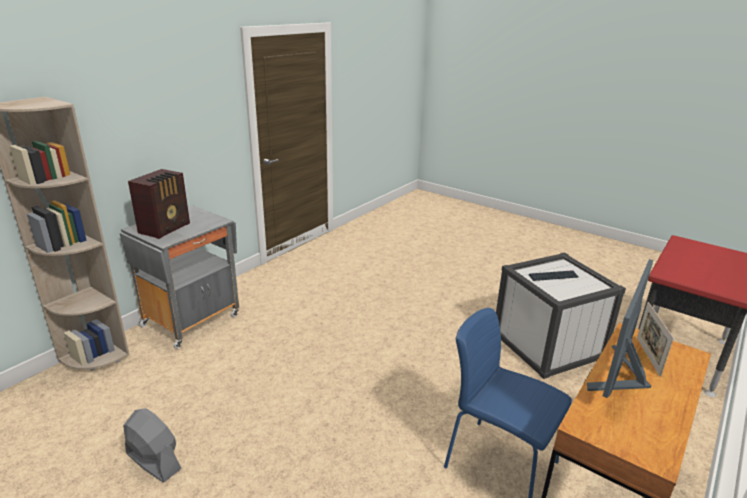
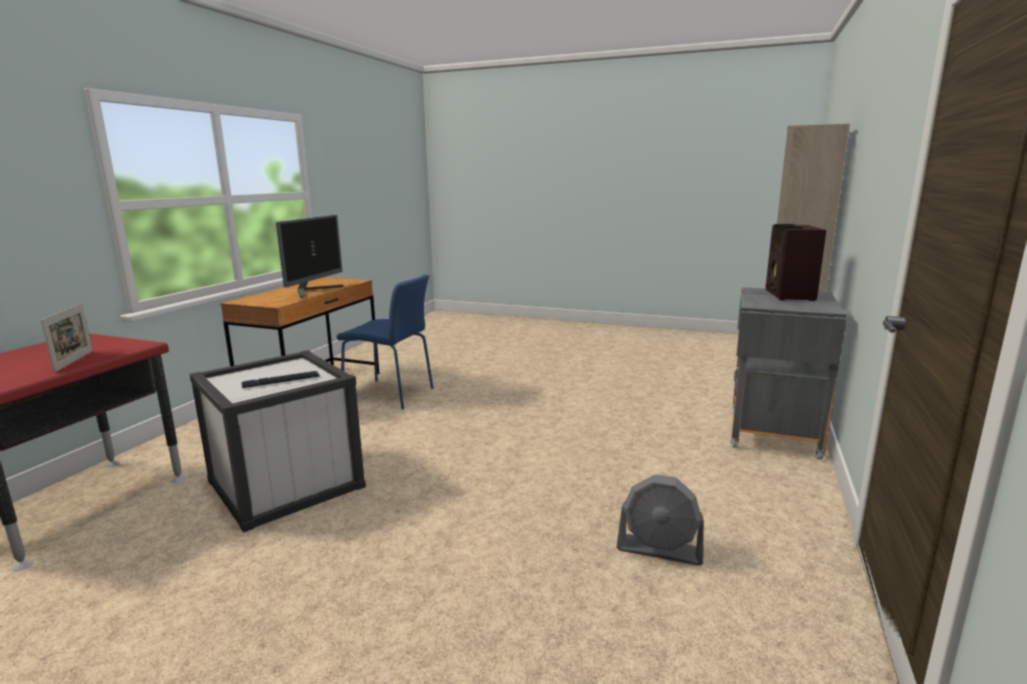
camera: 165 degrees right, 10 degrees down
grey fan [123,408,182,483] -> grey fan moved to [616,475,704,566]
picture frame [637,302,674,377] -> picture frame moved to [41,303,93,372]

